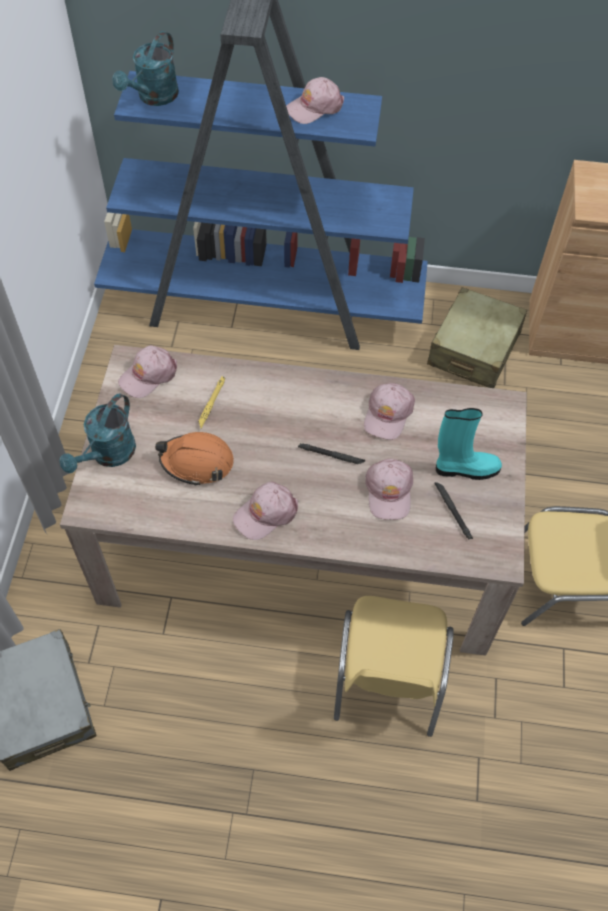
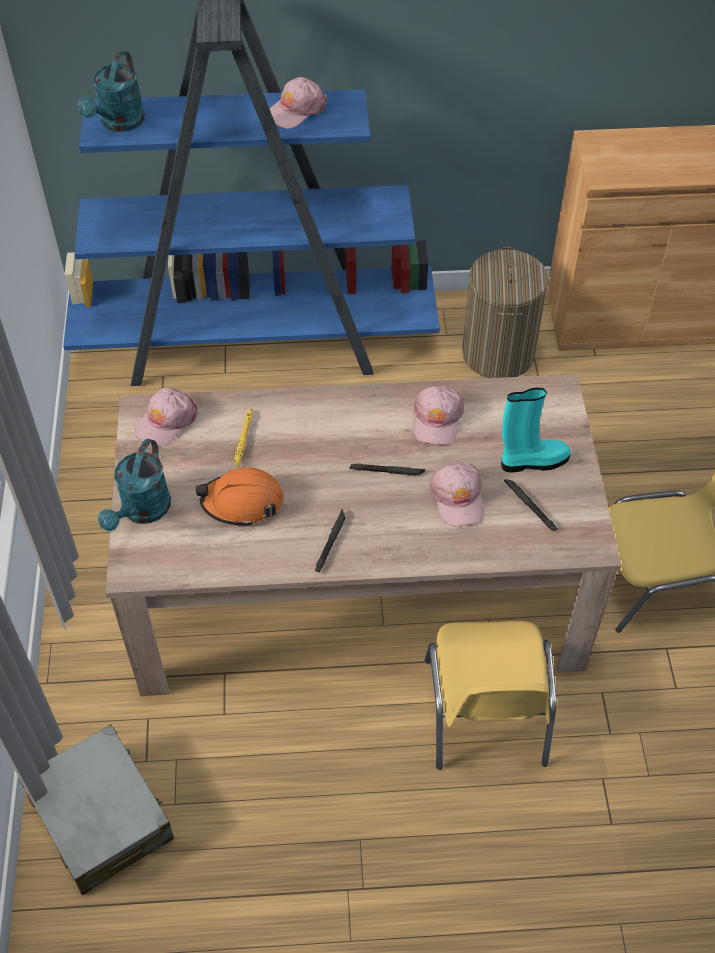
camera: 10 degrees left, 5 degrees down
pink cap [233,482,298,540] -> black flashlight [315,509,346,573]
beige suitcase [427,287,527,388] -> laundry basket [462,246,548,378]

